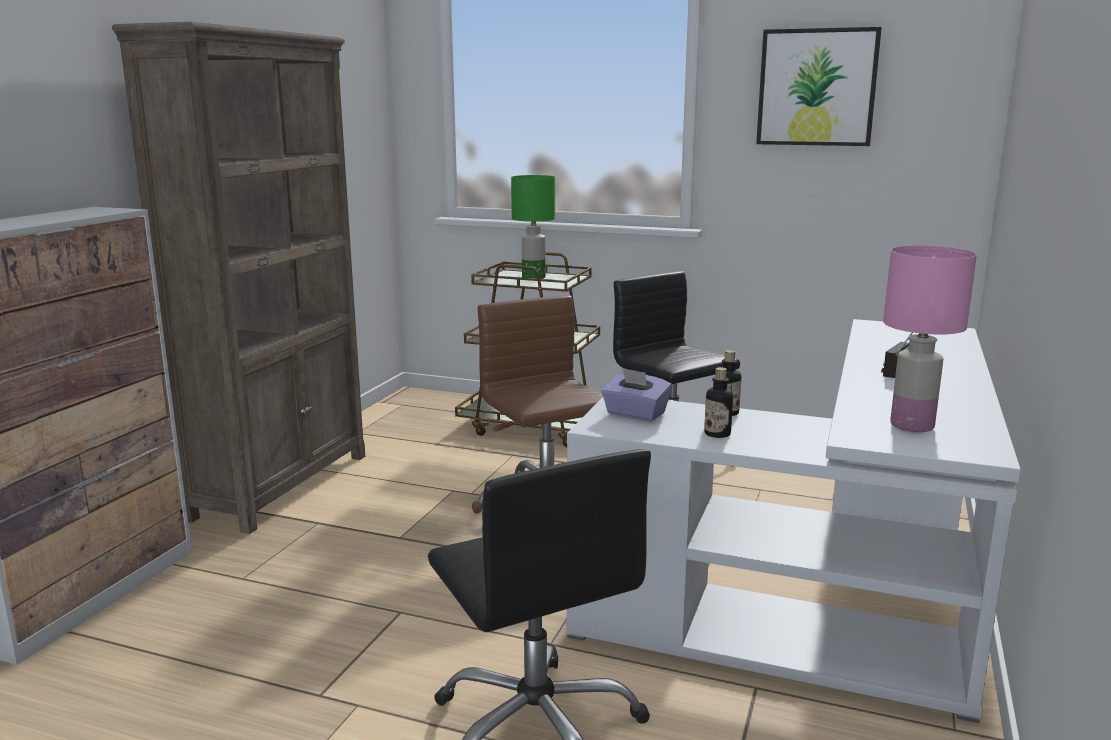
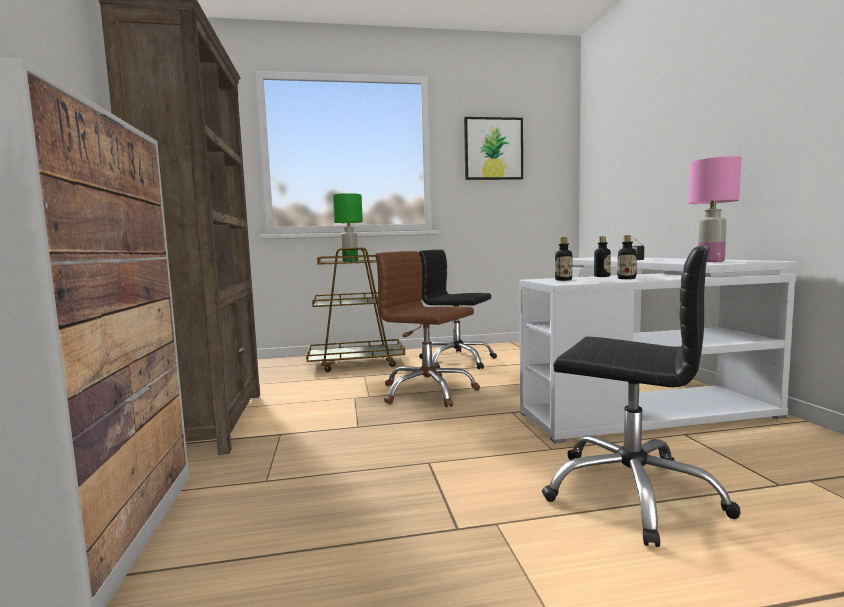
camera: 30 degrees left, 10 degrees down
purple tissue box [601,368,672,422] -> bottle [555,237,572,281]

